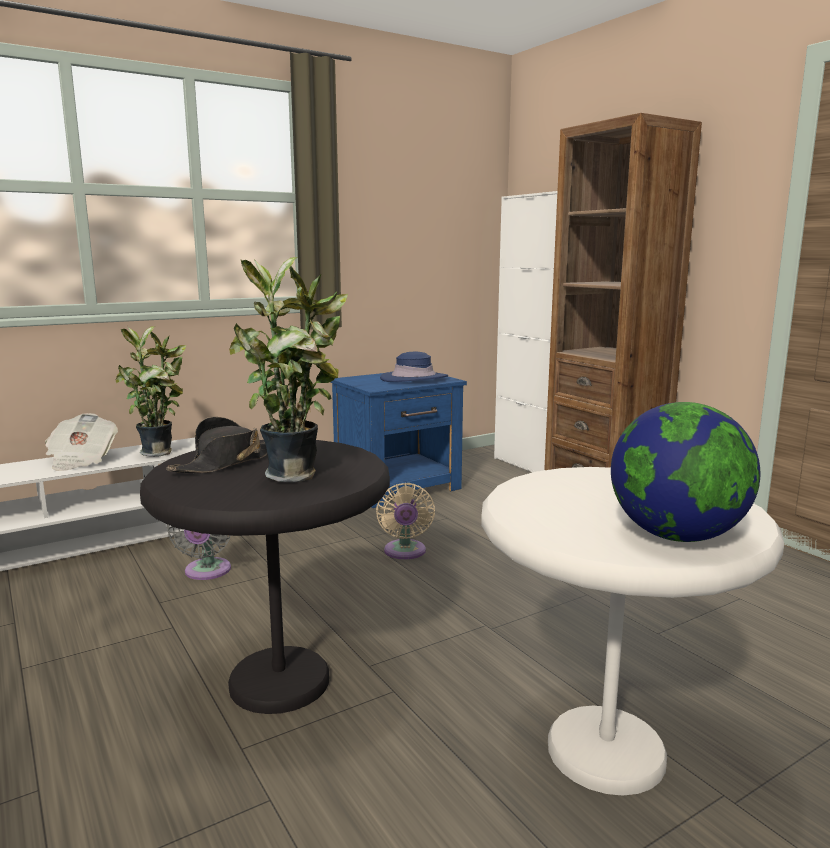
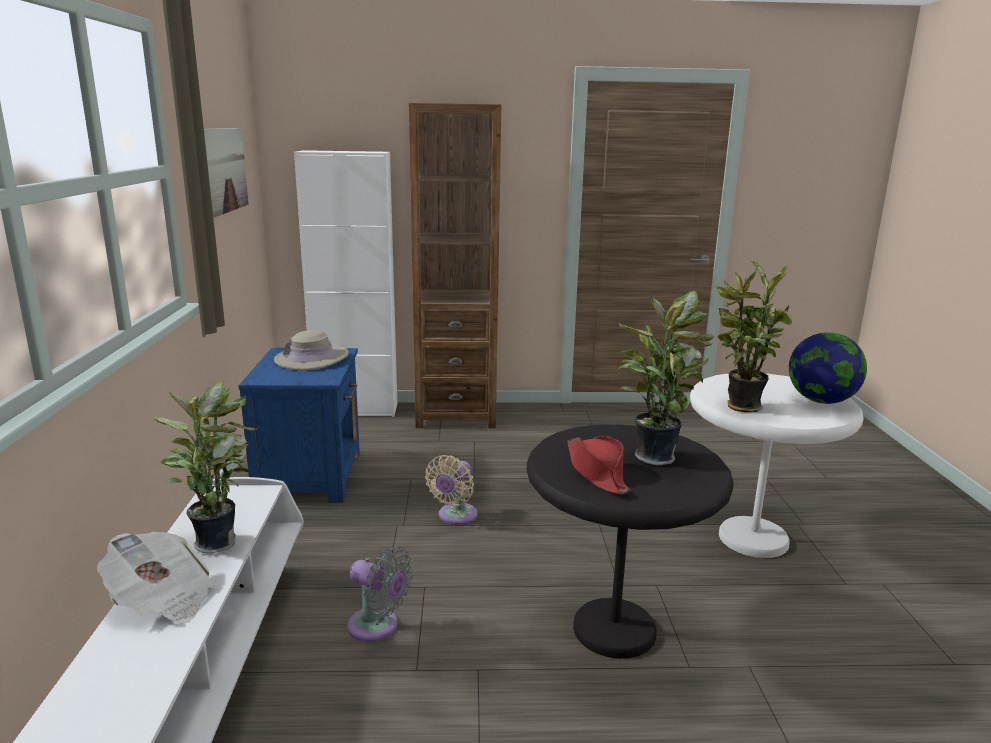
camera: 60 degrees left, 5 degrees up
black hat [166,417,267,473] -> red hat [567,435,630,494]
beige fan [376,483,435,559] -> beige fan turned 90 degrees clockwise [425,455,478,525]
blue hat [380,352,448,382] -> beige hat [274,330,349,371]
none -> picture [204,128,249,218]
none -> potted plant [716,261,792,412]

